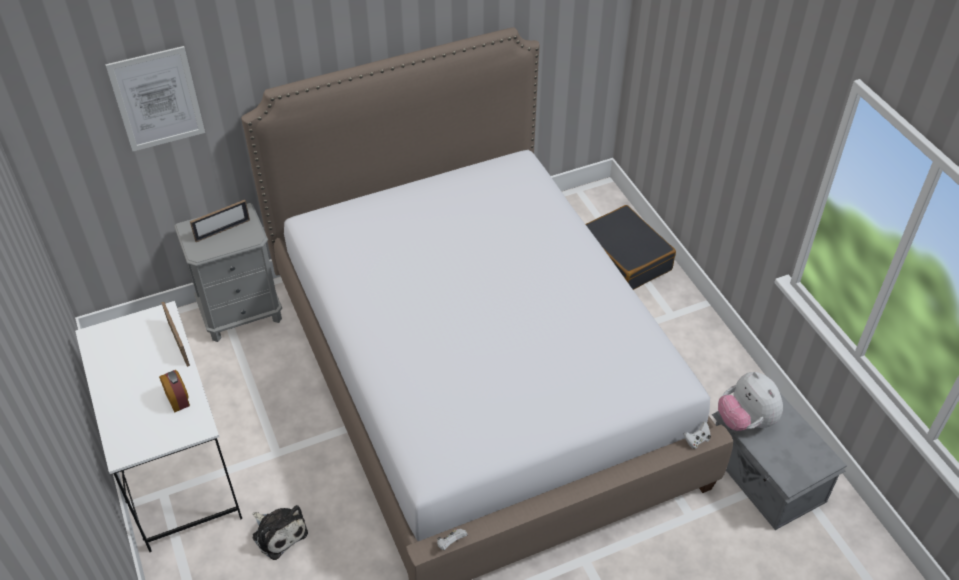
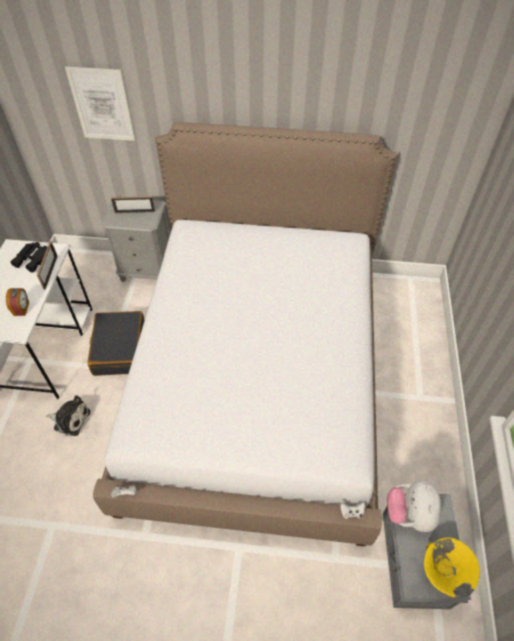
camera: 30 degrees right, 5 degrees up
plush toy [253,505,308,560] -> plush toy turned 60 degrees counterclockwise [46,395,90,436]
black suitcase [586,205,676,290] -> black suitcase moved to [88,311,145,376]
none -> black binoculars [11,242,47,273]
none -> yellow bowl [424,537,480,598]

